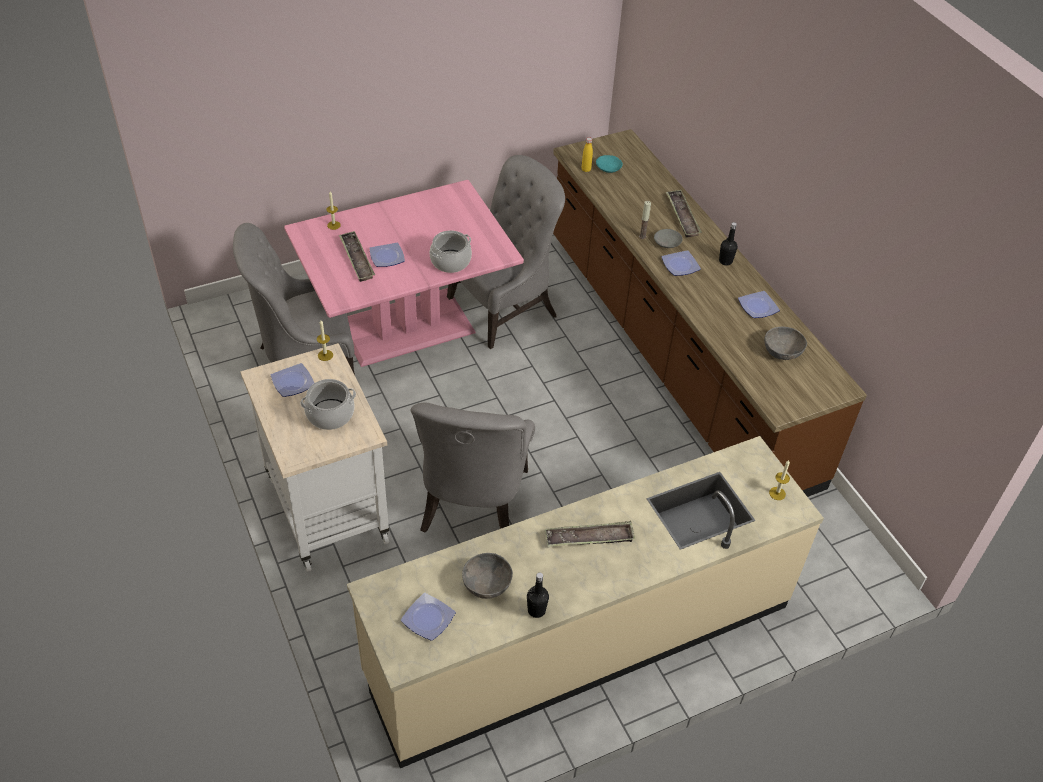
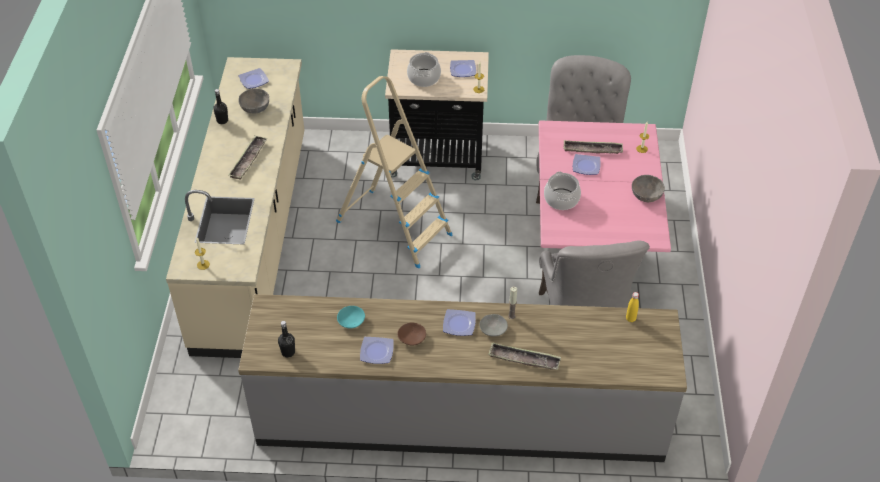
camera: 120 degrees right, 0 degrees up
white cart [240,343,389,572] -> black cart [385,49,489,180]
grey chair [411,403,535,533] -> beige step ladder [336,76,452,268]
brown counter [553,129,867,497] -> grey counter [238,294,687,462]
turquoise bowl [596,155,623,173] -> turquoise bowl moved to [337,306,365,329]
black bottle [719,222,738,265] -> black bottle moved to [278,321,295,357]
grey bowl [764,327,807,360] -> grey bowl moved to [632,175,665,202]
none -> brown bowl [397,322,426,345]

